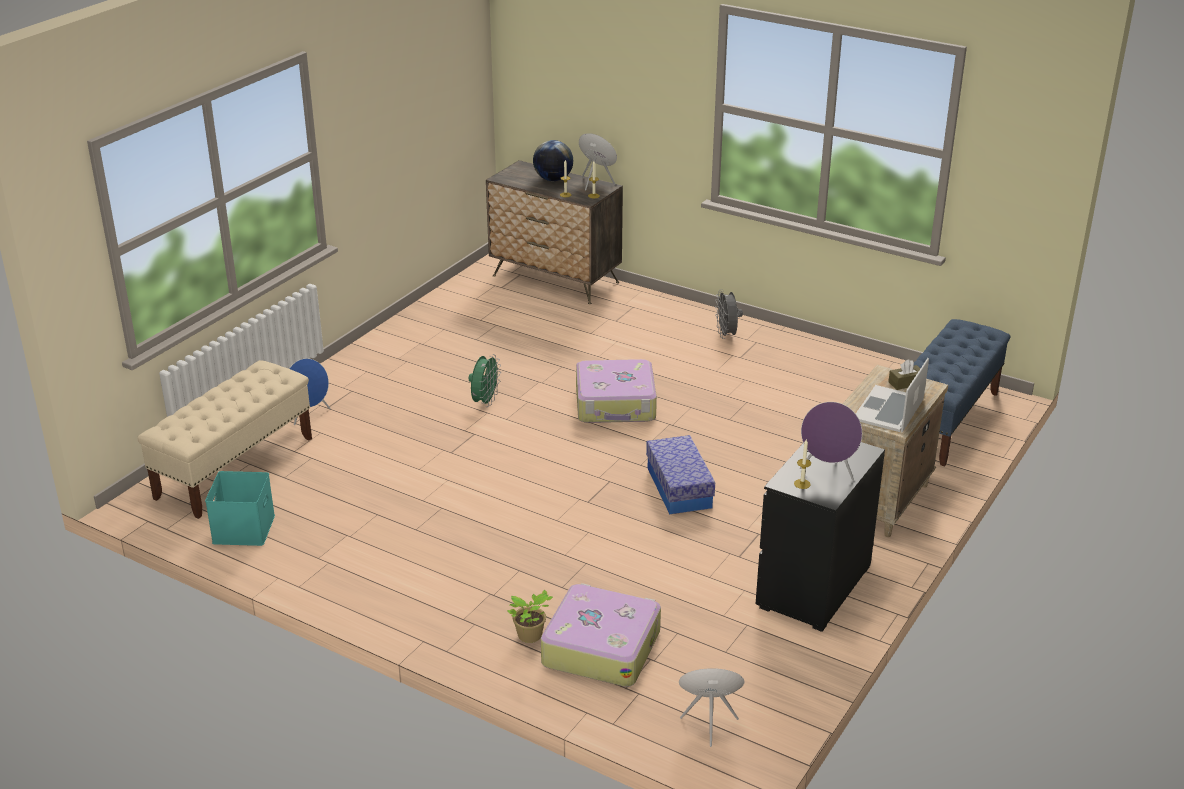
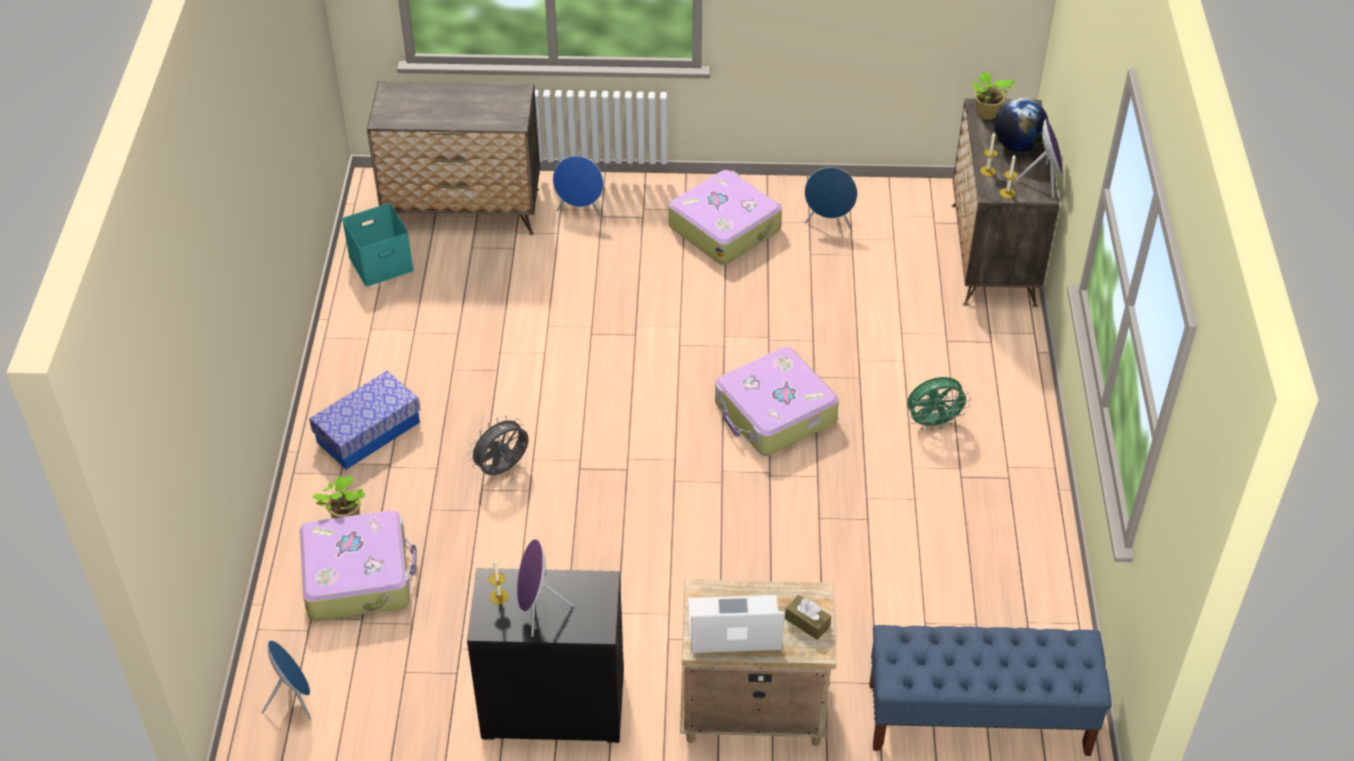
camera: 60 degrees right, 15 degrees up
beige bench [137,360,312,519] -> dresser [367,82,540,235]
green fan [469,354,501,407] -> green fan moved to [907,377,971,431]
storage box [646,435,715,514] -> storage box moved to [309,371,421,470]
grey fan [715,289,743,339] -> grey fan moved to [468,416,529,475]
none -> suitcase [669,170,782,265]
none -> blue speaker [804,167,857,230]
none -> potted plant [972,72,1015,120]

